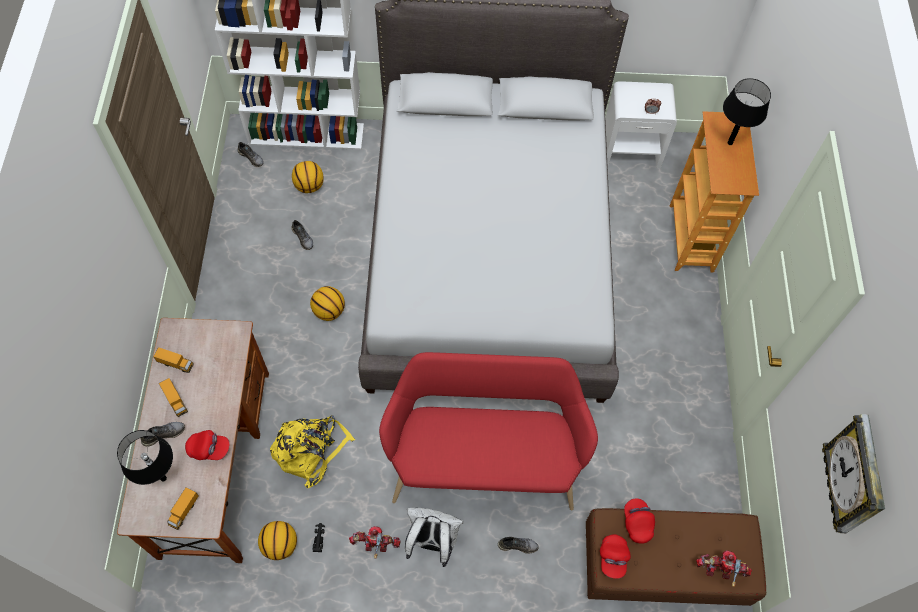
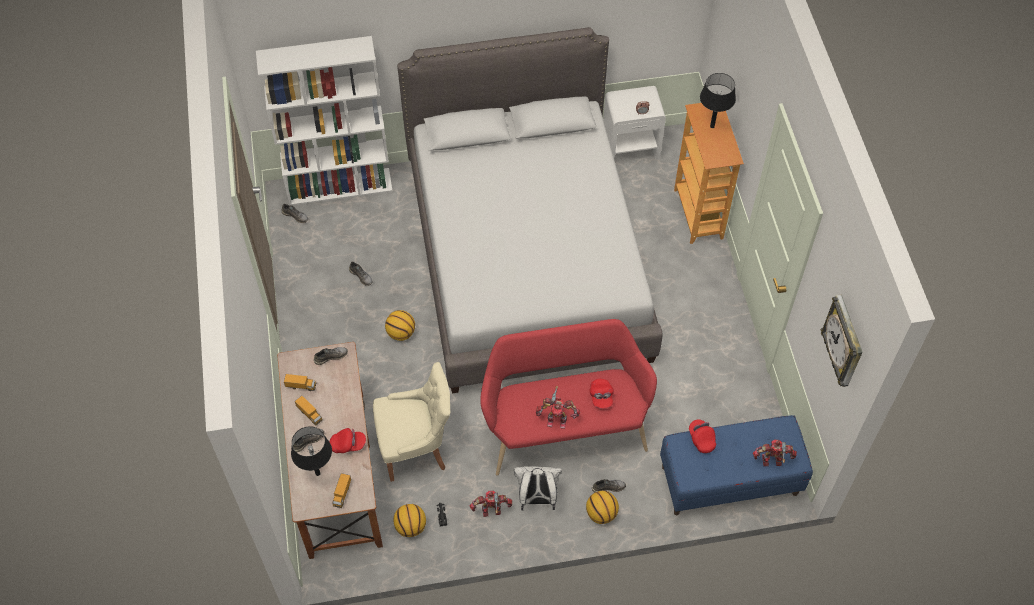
camera: 10 degrees left, 5 degrees down
yellow backpack [270,415,355,488] -> beige chair [373,362,450,482]
basketball [292,161,324,193] -> basketball moved to [586,491,619,524]
brown bench [586,508,766,606] -> blue bench [660,415,813,515]
red cap [600,534,631,579] -> red cap moved to [589,379,614,408]
none -> grey shoe [314,347,348,365]
none -> toy robot [536,386,580,429]

